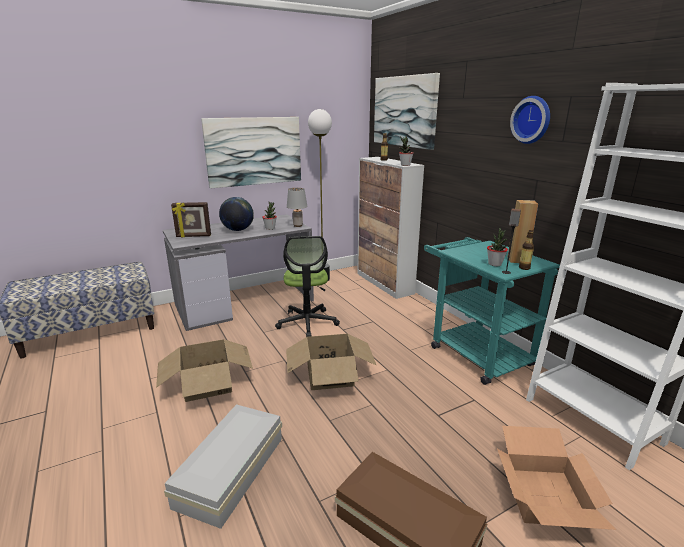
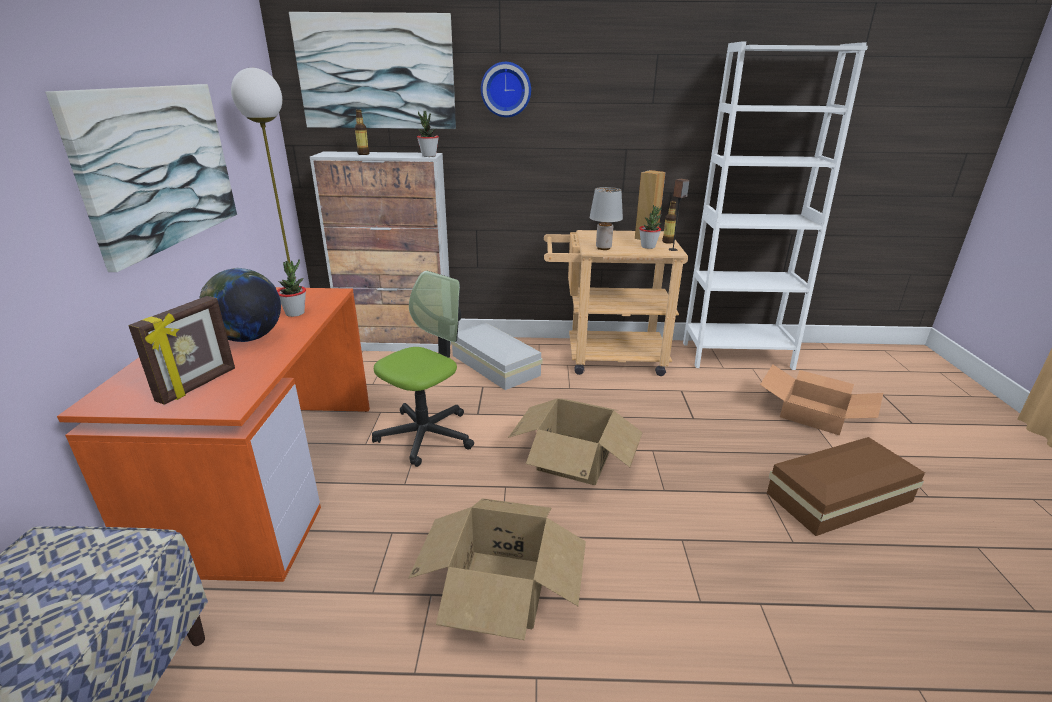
camera: 60 degrees left, 5 degrees up
grey desk [163,214,314,331] -> orange desk [57,287,370,582]
white storage box [164,404,282,529] -> white storage box moved to [451,323,543,390]
office chair [275,236,340,337] -> office chair turned 75 degrees counterclockwise [372,271,474,467]
grey table lamp [287,188,307,227] -> grey table lamp moved to [590,187,623,250]
turquoise cart [424,237,560,385] -> beige cart [544,230,688,376]
wall clock [510,96,550,144] -> wall clock moved to [481,62,531,117]

